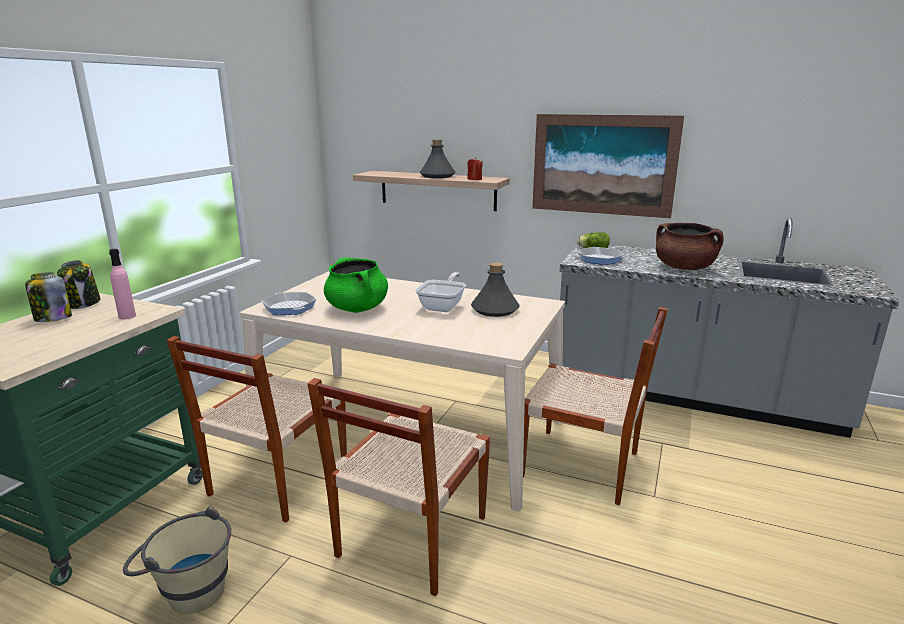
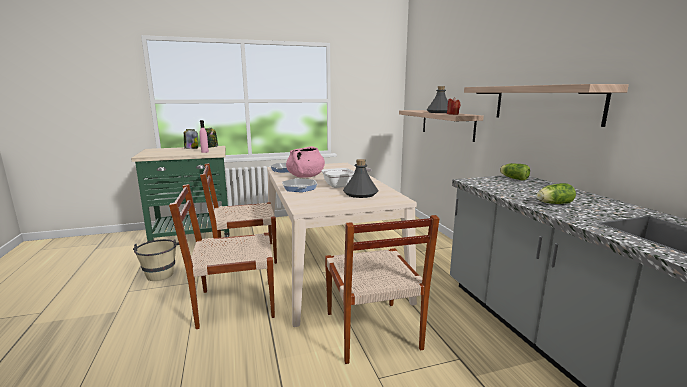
camera: 50 degrees right, 5 degrees down
green cooking pot [324,257,388,313] -> pink cooking pot [286,146,325,178]
picture [532,114,684,218] -> shelf [464,84,629,127]
frying pan [575,247,627,265] -> frying pan moved to [282,178,317,192]
brown cooking pot [656,223,724,270] -> lettuce [537,183,576,204]

